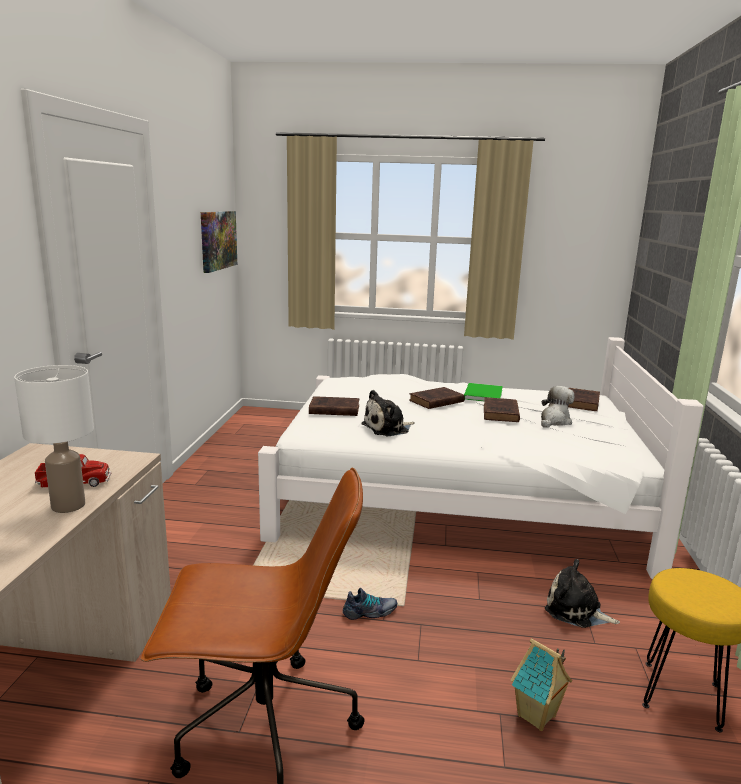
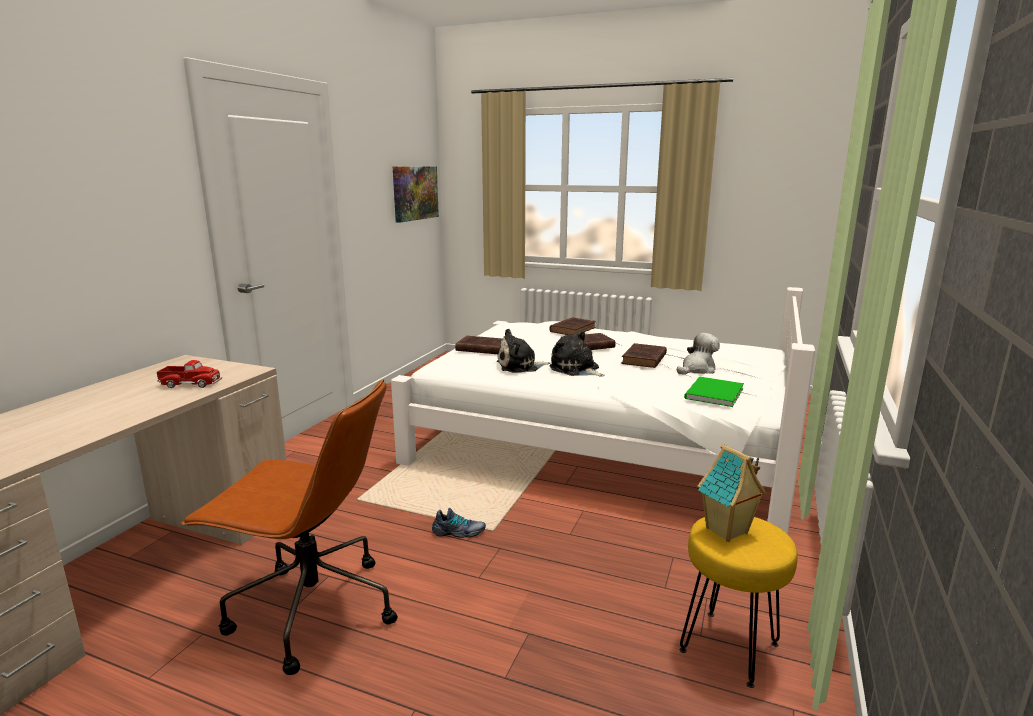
camera: 15 degrees right, 0 degrees up
white table lamp [14,365,94,513] -> none
green book [464,383,503,402] -> green book moved to [684,377,744,407]
toy house [511,638,572,731] -> toy house moved to [698,444,767,542]
plush toy [545,559,620,628] -> plush toy moved to [549,330,605,377]
brown book [568,388,600,411] -> brown book moved to [549,317,596,335]

